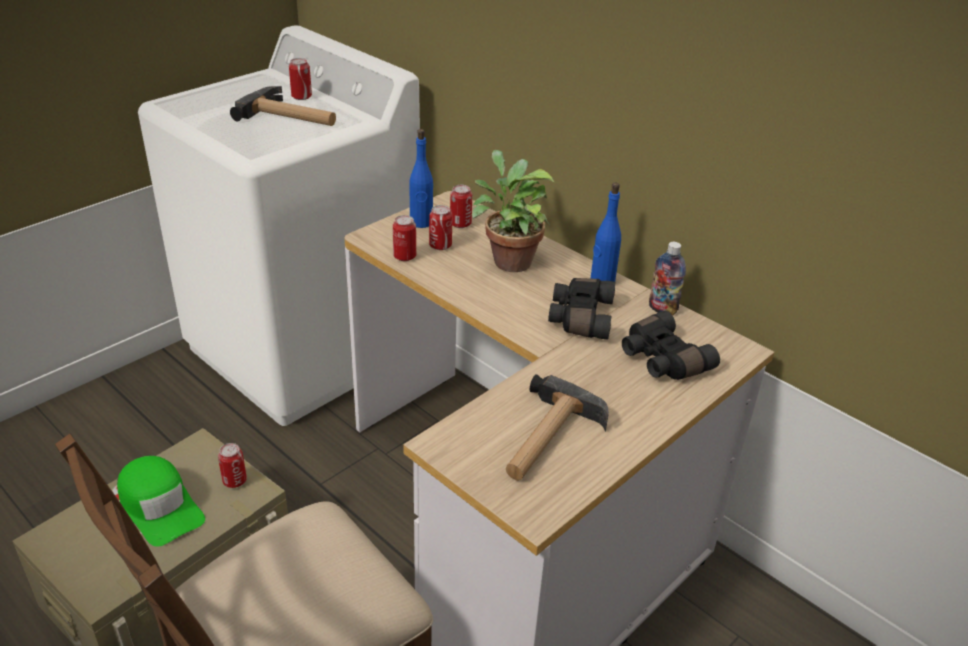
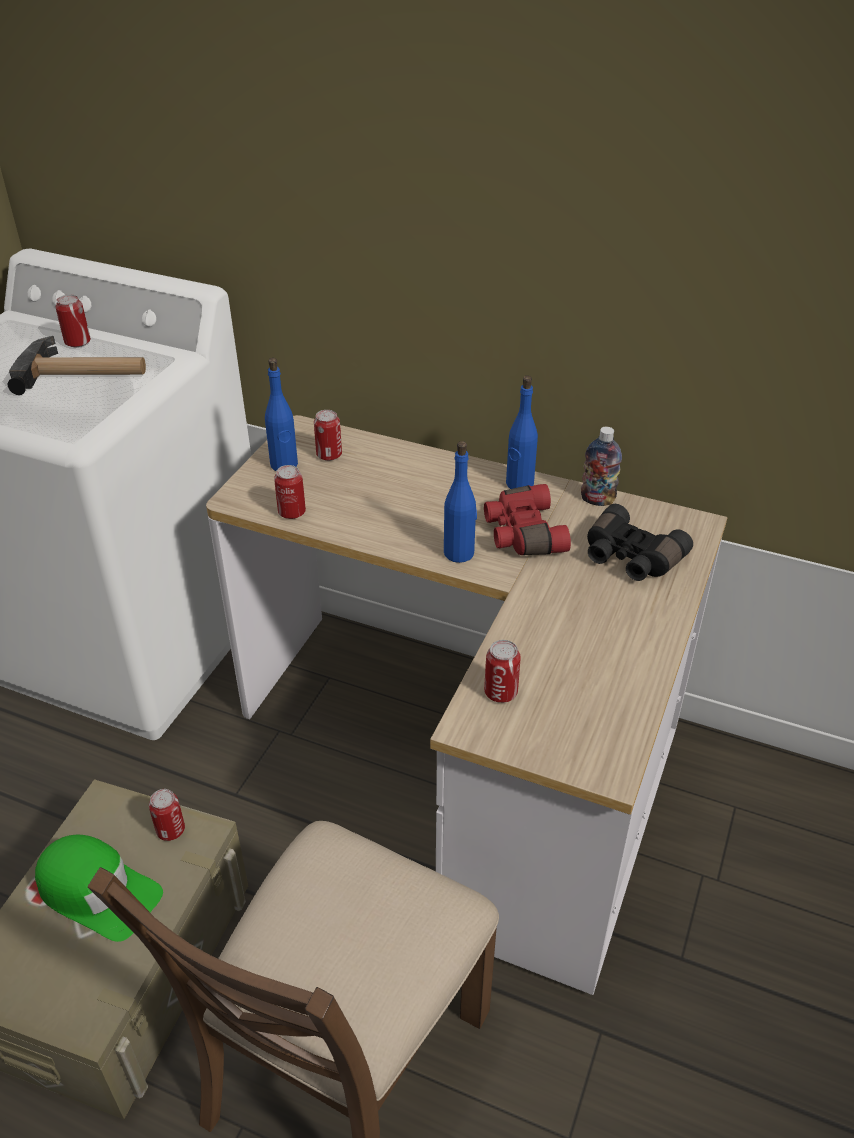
camera: 20 degrees left, 5 degrees up
can [429,205,452,250] -> can moved to [484,640,521,703]
potted plant [472,150,554,272] -> none
hammer [506,374,609,481] -> none
black binoculars [548,278,616,339] -> red binoculars [484,484,571,555]
none -> blue bottle [444,441,477,563]

